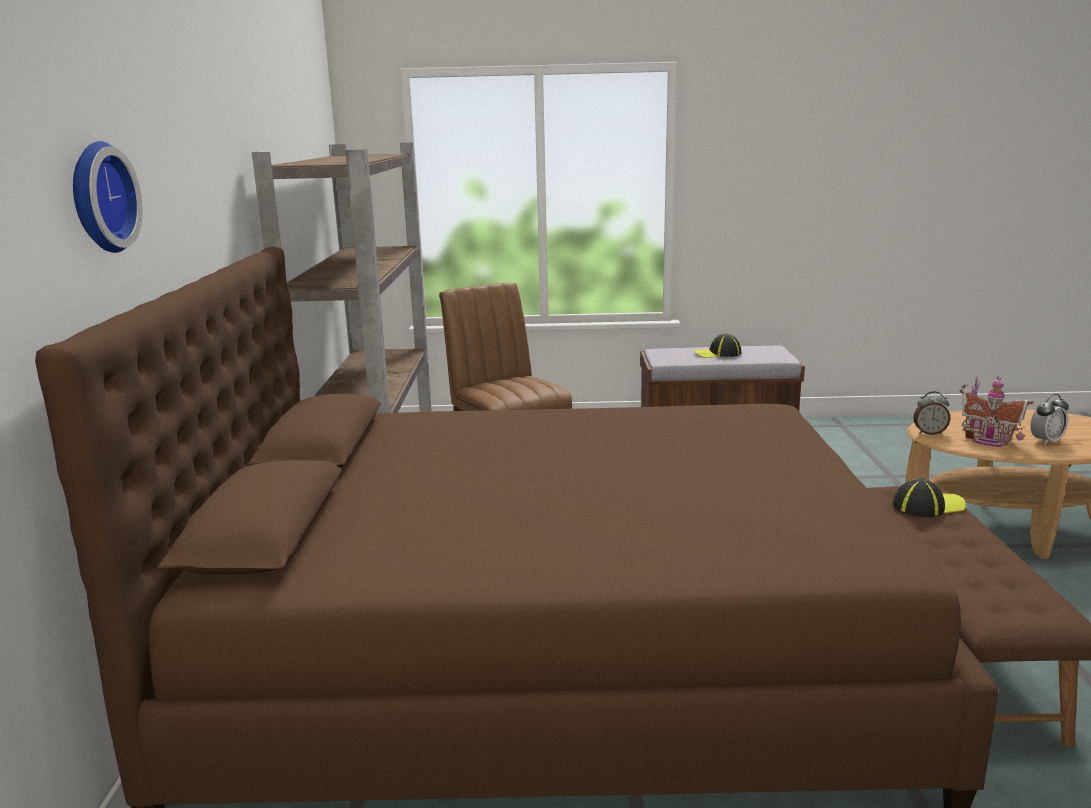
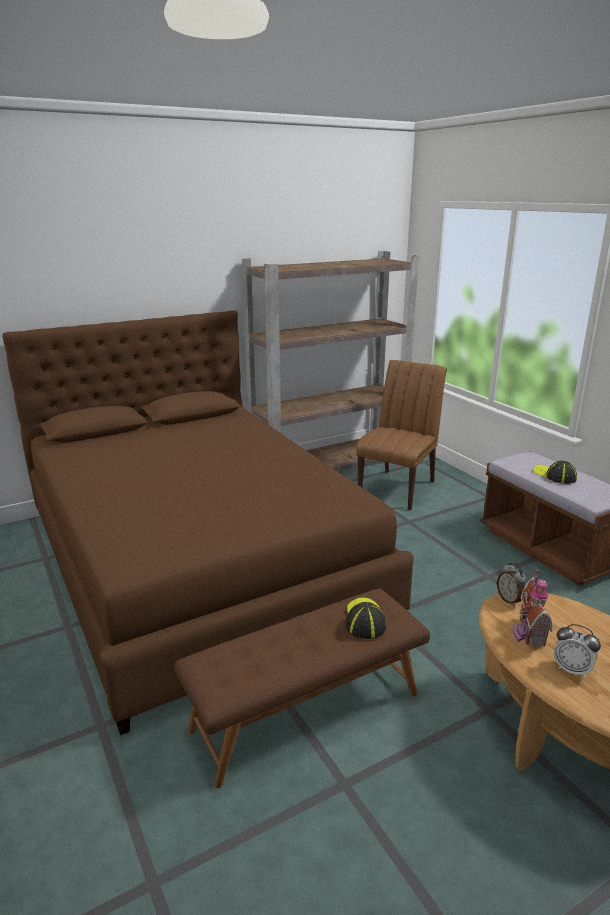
camera: 60 degrees right, 5 degrees up
wall clock [73,141,143,253] -> none
cap [893,478,966,517] -> cap turned 135 degrees counterclockwise [346,598,386,639]

